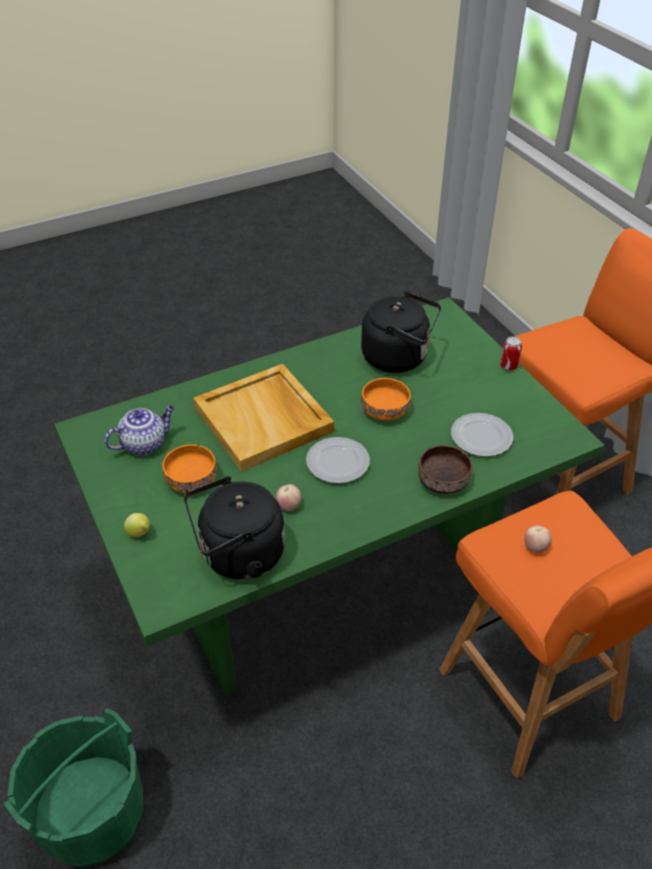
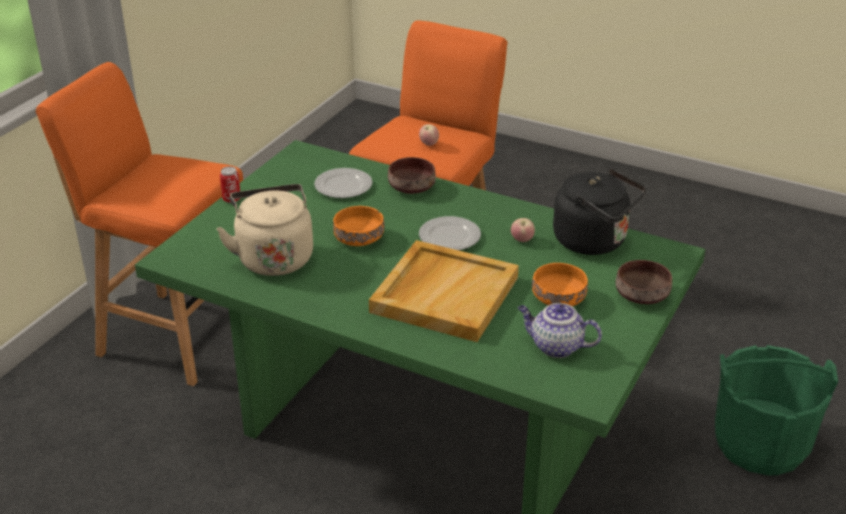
camera: 125 degrees left, 10 degrees down
lemon [124,513,150,537] -> brown bowl [615,260,672,304]
black kettle [361,291,441,373] -> beige kettle [216,184,313,276]

